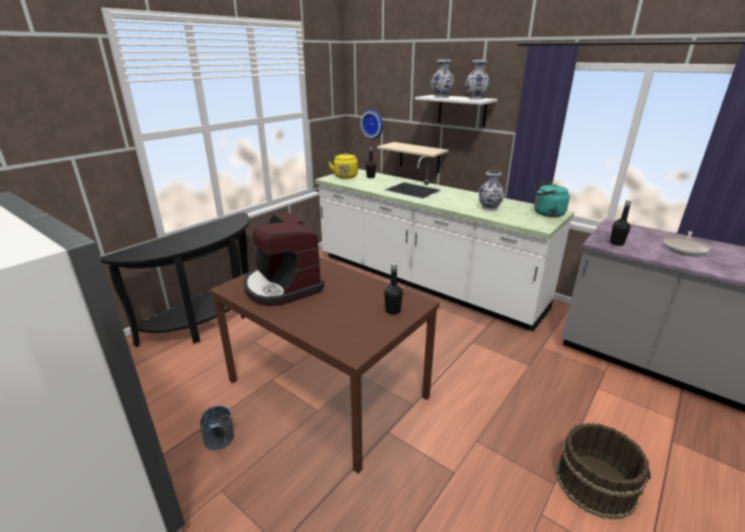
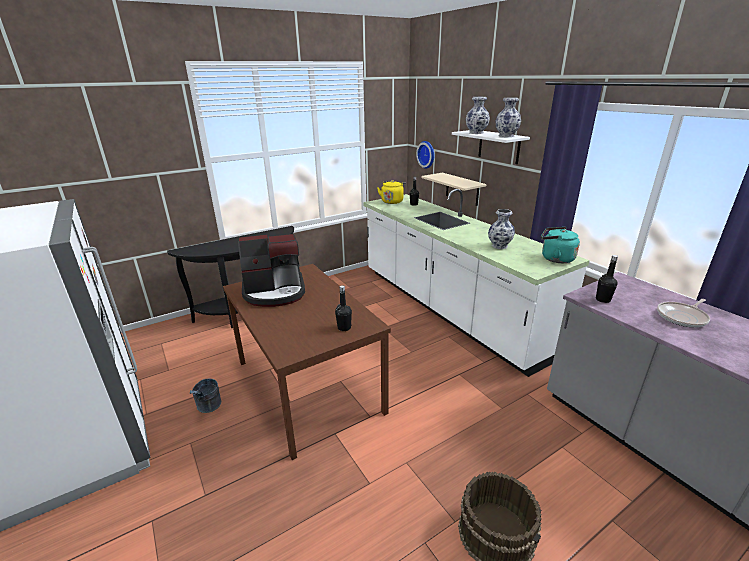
camera: 20 degrees right, 0 degrees up
coffee machine [243,212,324,306] -> coffee machine turned 90 degrees counterclockwise [238,234,305,307]

